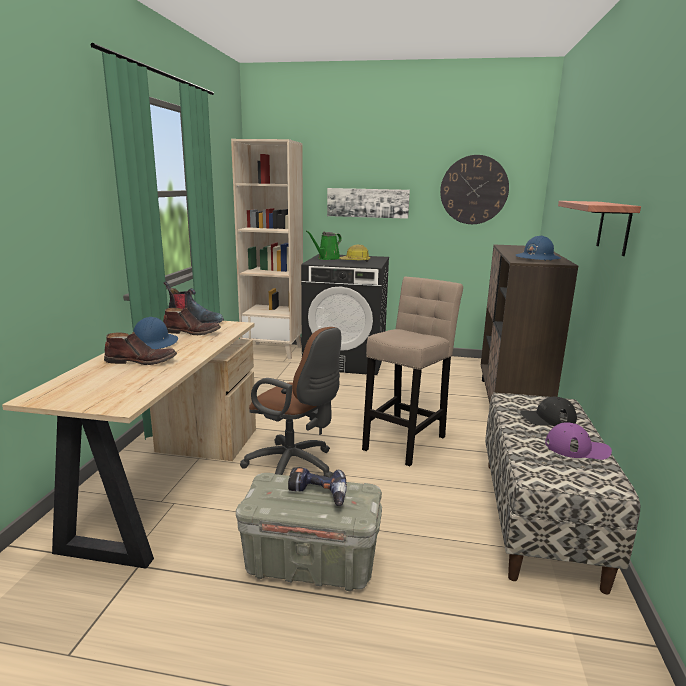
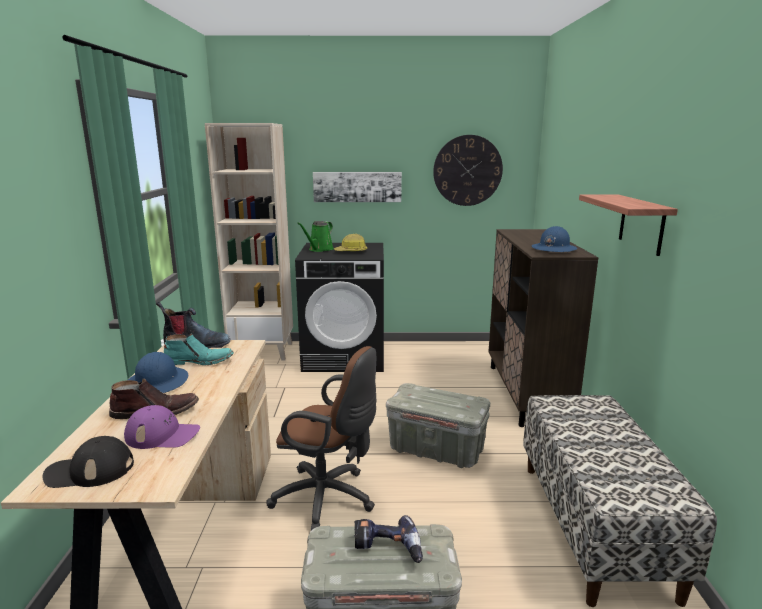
camera: 10 degrees left, 0 degrees up
brown boot [163,308,221,335] -> turquoise boot [164,333,234,365]
beige stool [362,277,463,466] -> grey storage box [386,383,490,468]
black cap [520,397,577,426] -> black cap moved to [42,436,134,488]
purple cap [545,423,612,460] -> purple cap moved to [124,405,200,449]

